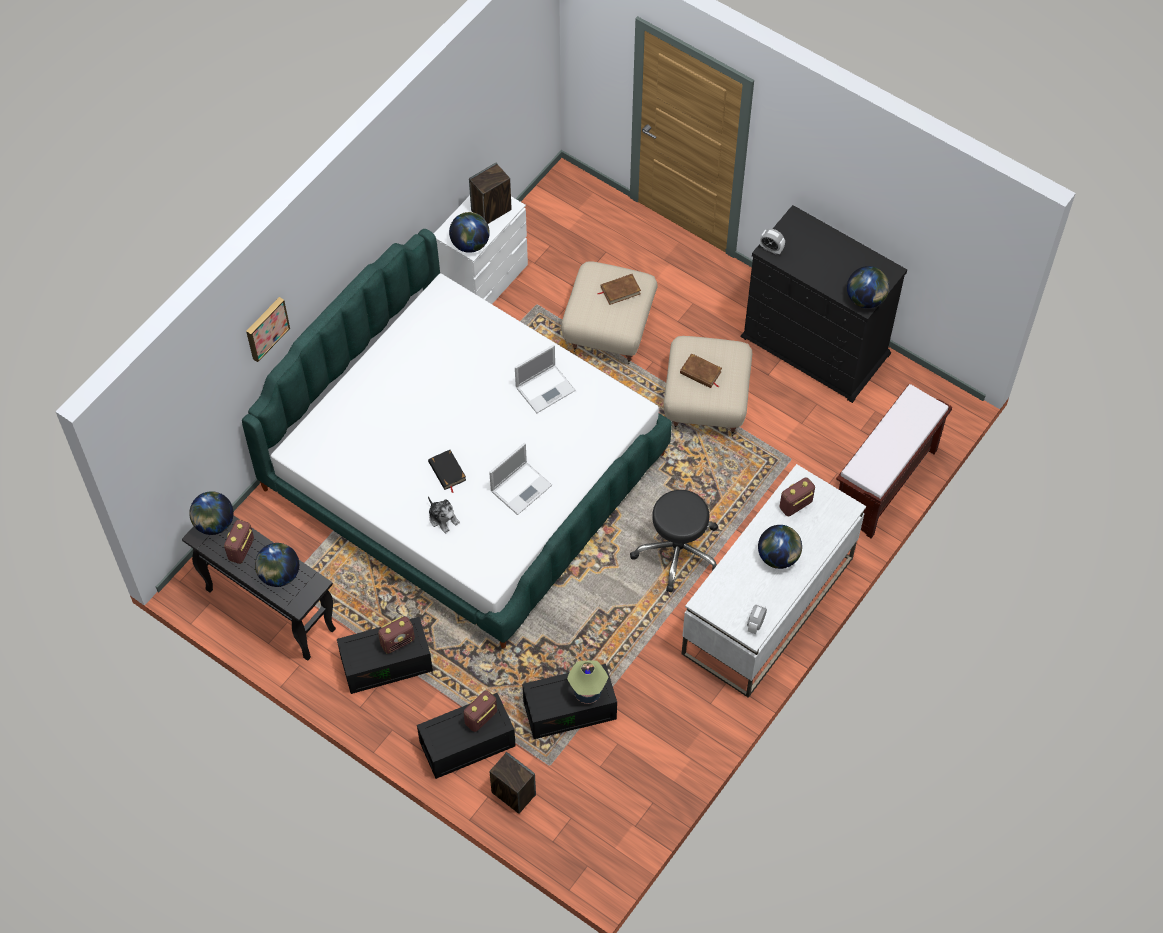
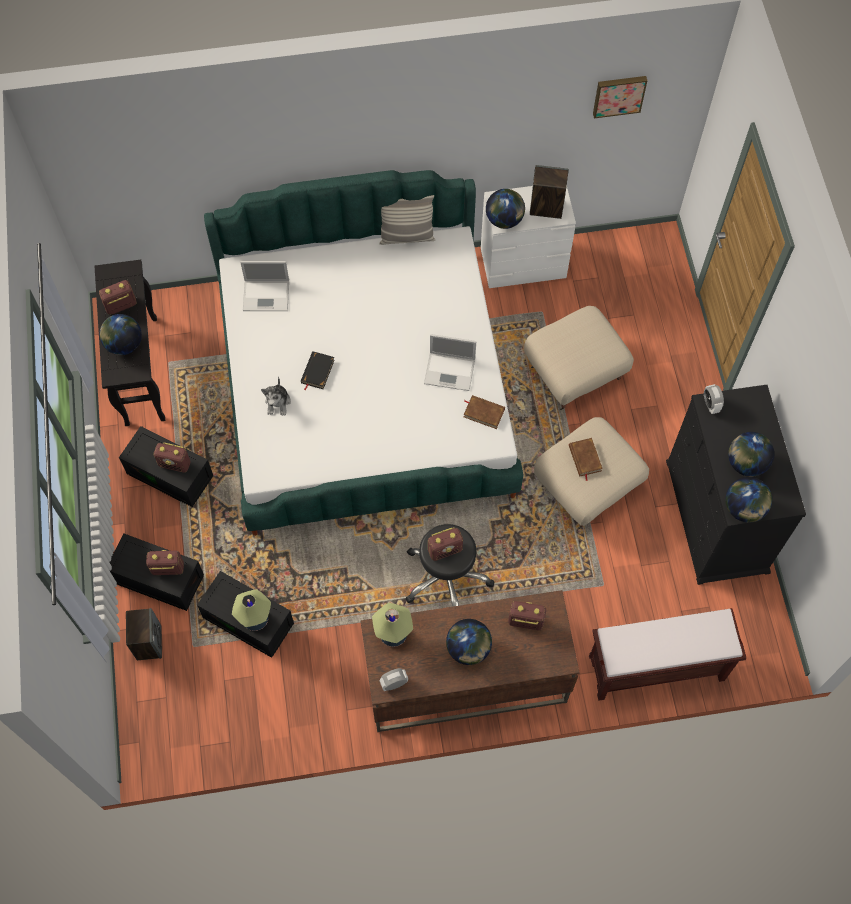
camera: 45 degrees right, 5 degrees up
globe [189,491,234,535] -> globe moved to [728,432,774,477]
picture [246,297,290,362] -> picture moved to [593,76,647,119]
laptop [489,443,552,515] -> laptop moved to [240,261,289,311]
brown book [597,274,641,305] -> brown book moved to [464,395,505,429]
white desk [682,464,866,698] -> brown desk [360,590,580,732]
none -> table lamp [372,603,413,647]
none -> pillow [379,195,435,245]
none -> radio [428,527,463,561]

